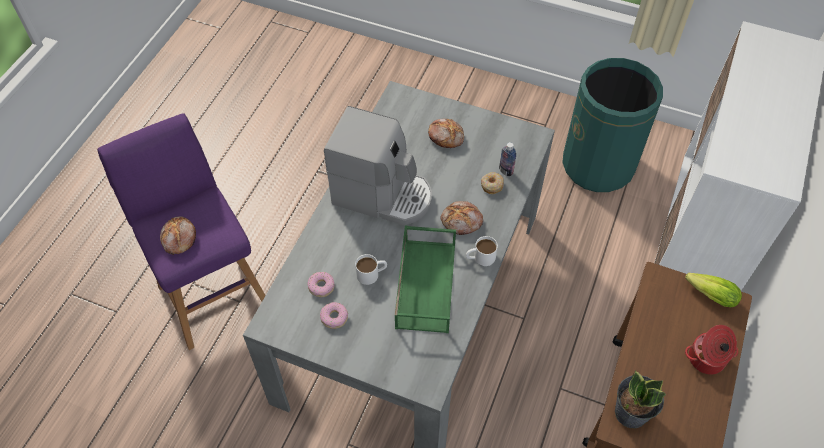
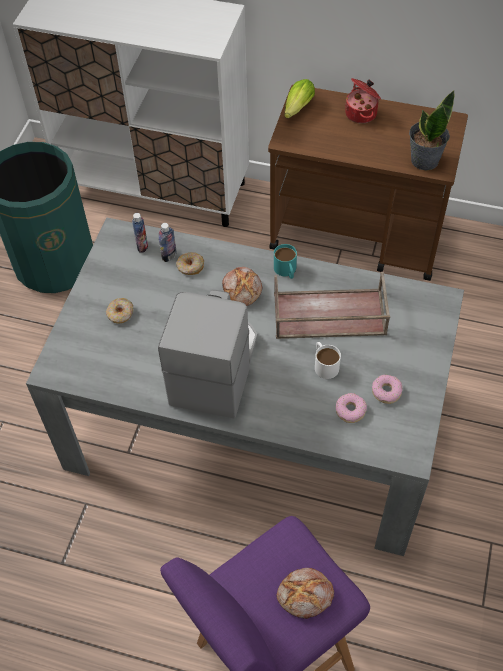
camera: 95 degrees left, 0 degrees up
green tray [395,225,456,333] -> brown tray [274,272,390,339]
bread [428,119,464,148] -> donut [106,298,133,324]
white mug [466,236,498,266] -> turquoise mug [274,244,297,279]
none -> bottle [132,213,148,253]

